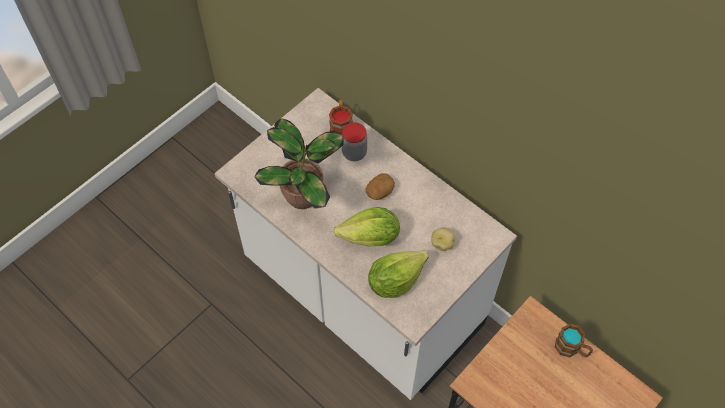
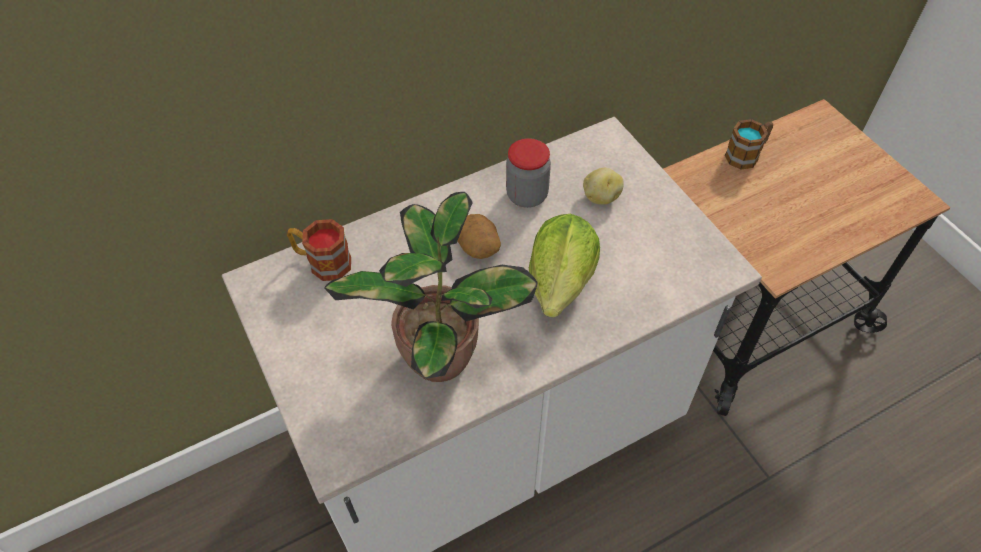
camera: 70 degrees left, 5 degrees down
jar [342,122,367,161] -> jar moved to [506,138,551,208]
lettuce [368,250,429,298] -> none

